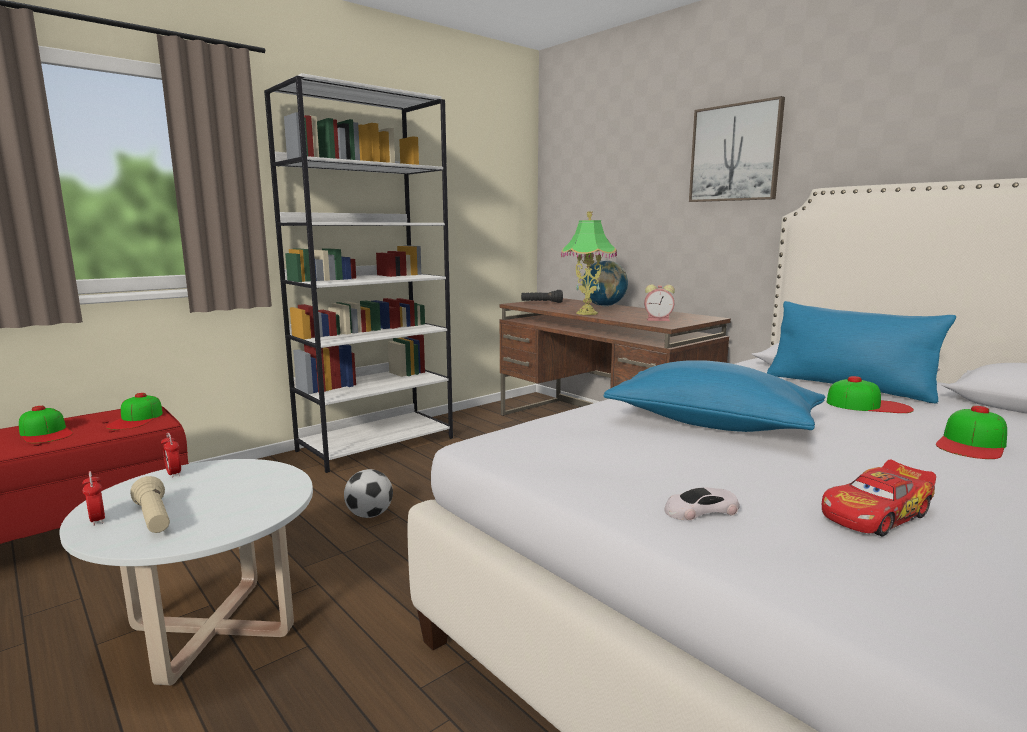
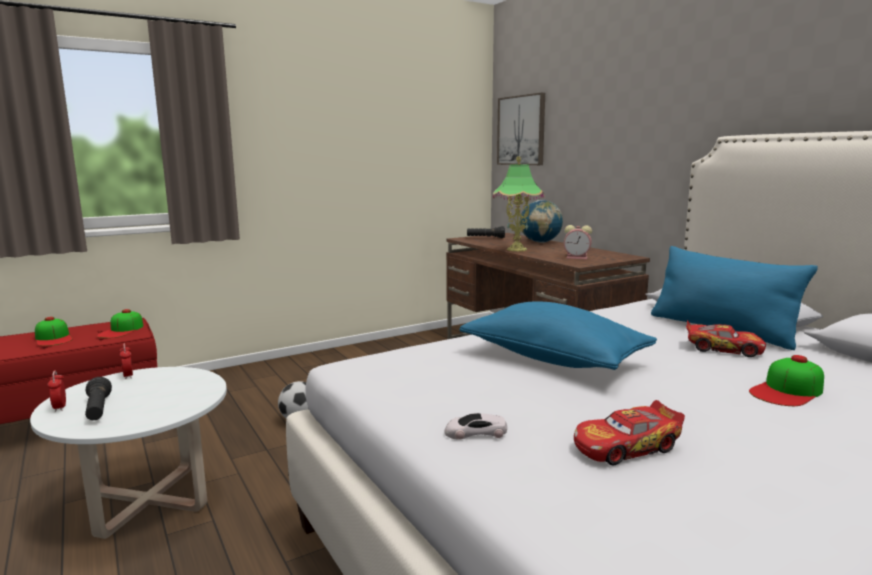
camera: 10 degrees right, 0 degrees up
beige flashlight [130,476,170,533] -> black flashlight [85,377,112,420]
white bookcase [264,73,453,473] -> none
picture [689,96,785,202] -> picture moved to [497,92,545,165]
cap [827,376,914,413] -> toy car [686,320,766,357]

